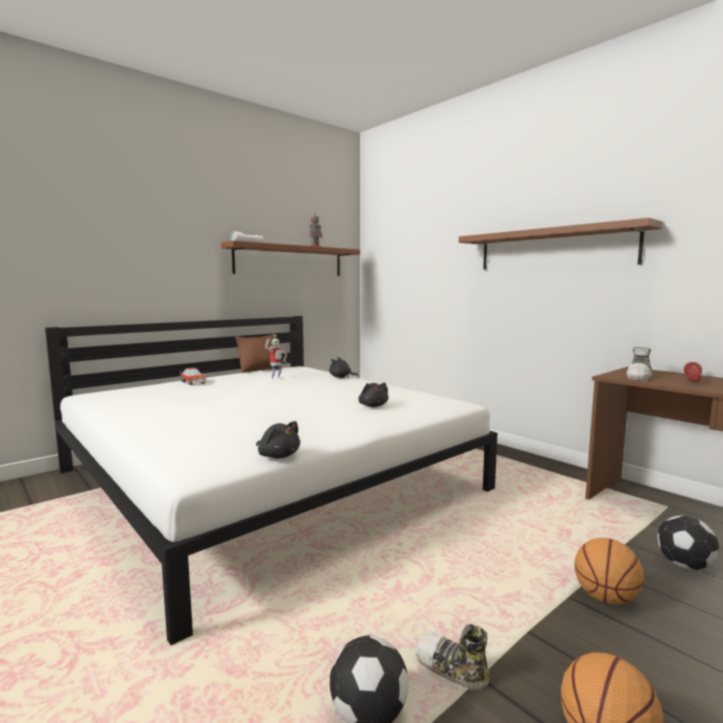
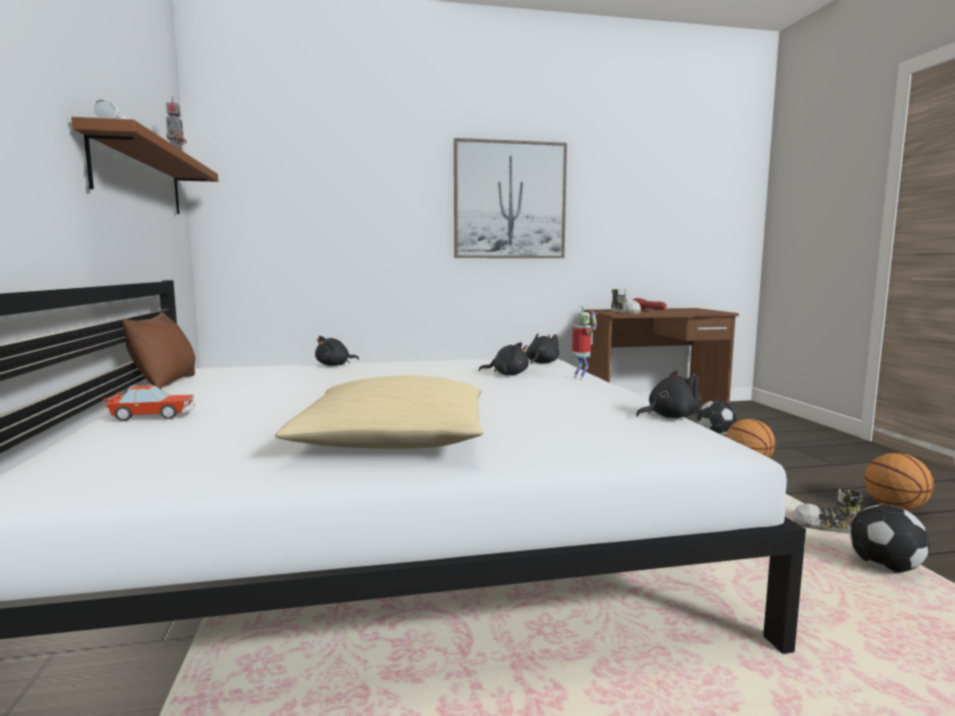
camera: 60 degrees left, 0 degrees up
toy robot [265,335,287,379] -> toy robot moved to [572,306,598,380]
shoe [415,624,489,690] -> shoe turned 45 degrees clockwise [792,489,863,534]
brown shelf [459,218,663,270] -> picture [454,138,567,258]
none -> beige pillow [275,375,483,449]
none -> black plush toy [526,334,559,364]

